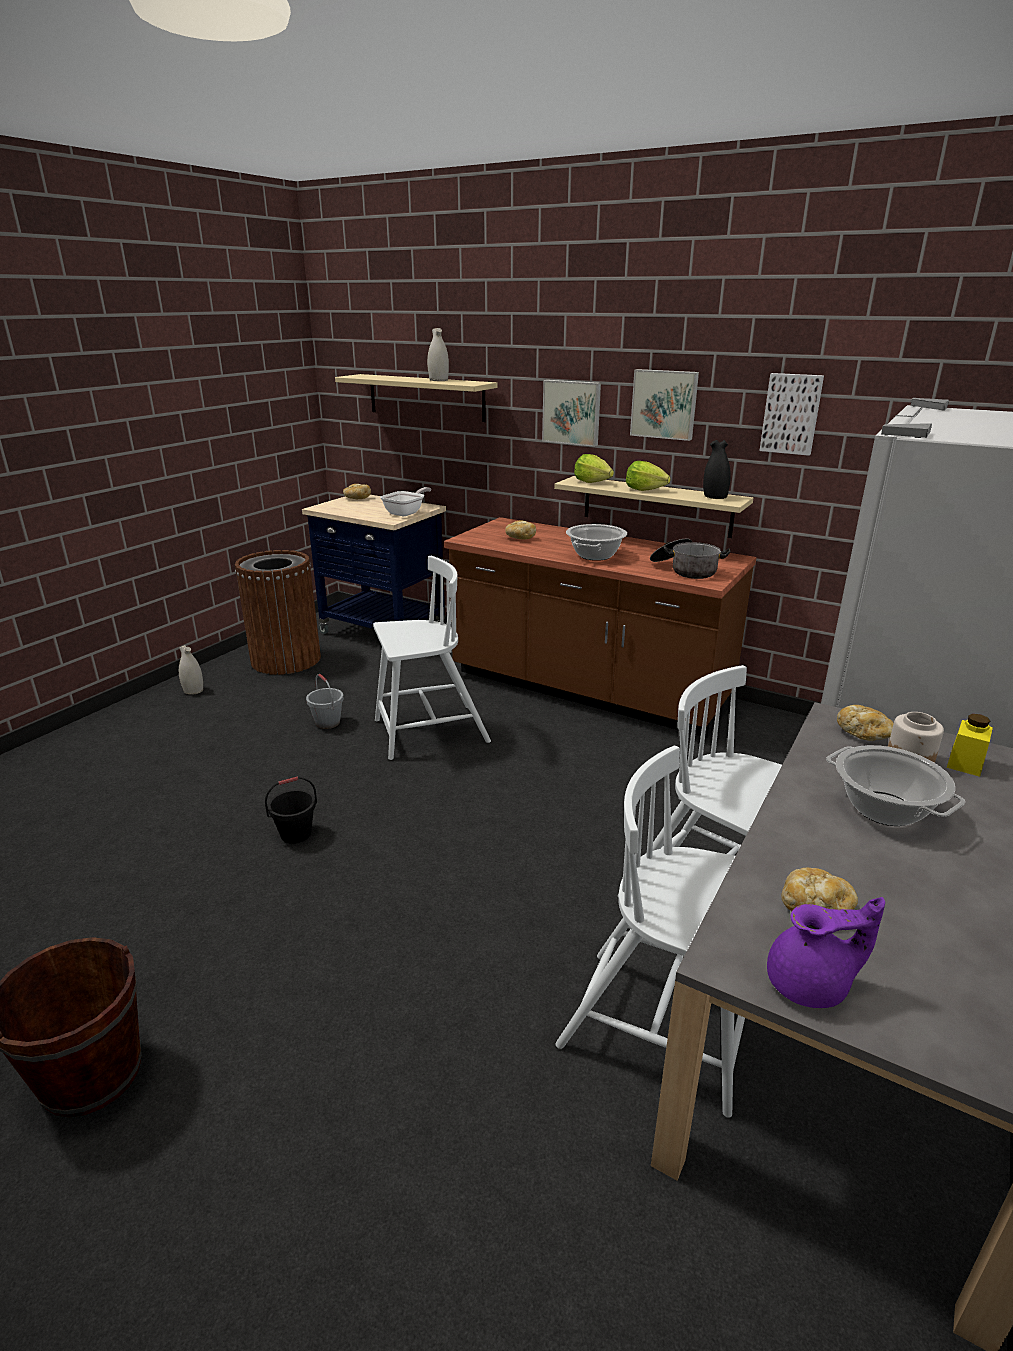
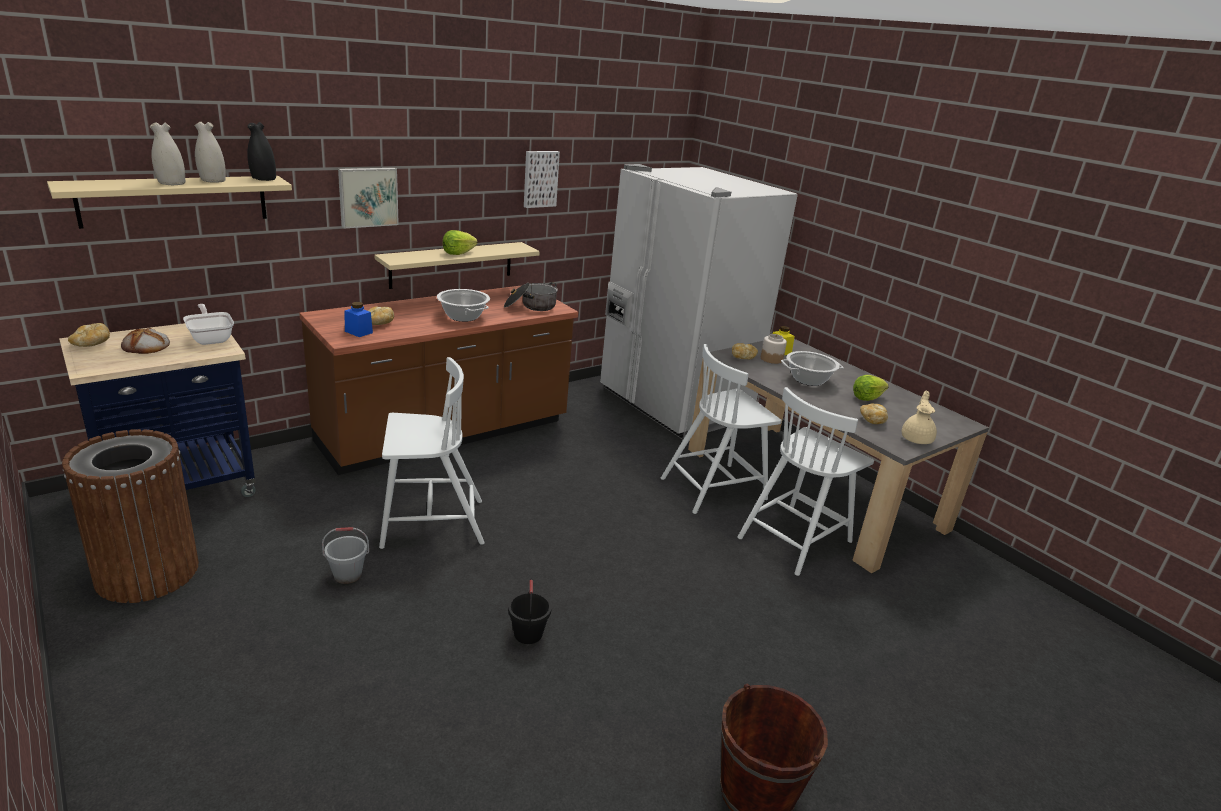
camera: 70 degrees left, 0 degrees up
white vase [179,645,203,695] -> white vase moved to [150,122,185,185]
white chair [373,556,491,760] -> white chair turned 75 degrees clockwise [379,357,485,549]
lettuce [574,454,614,483] -> lettuce moved to [853,375,889,401]
picture [630,369,699,441] -> none
black vase [703,440,731,499] -> black vase moved to [247,122,276,181]
purple teapot [767,897,885,1008] -> beige teapot [902,390,937,444]
none -> bread [121,328,170,354]
none -> blue jar [345,302,373,337]

